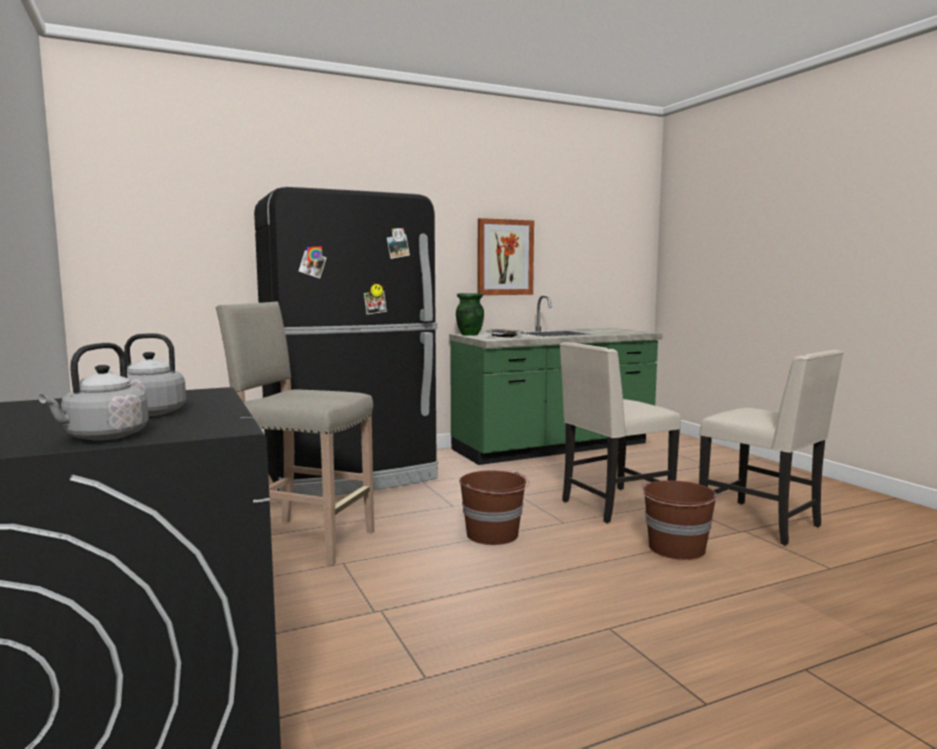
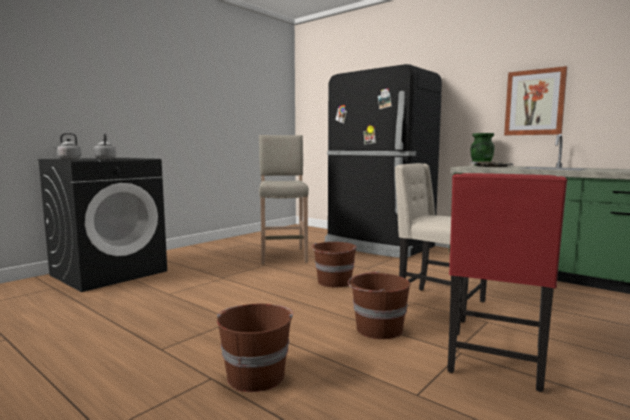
camera: 65 degrees right, 0 degrees up
beige chair [699,350,844,546] -> red chair [448,173,567,392]
none -> brown bucket [217,304,293,392]

